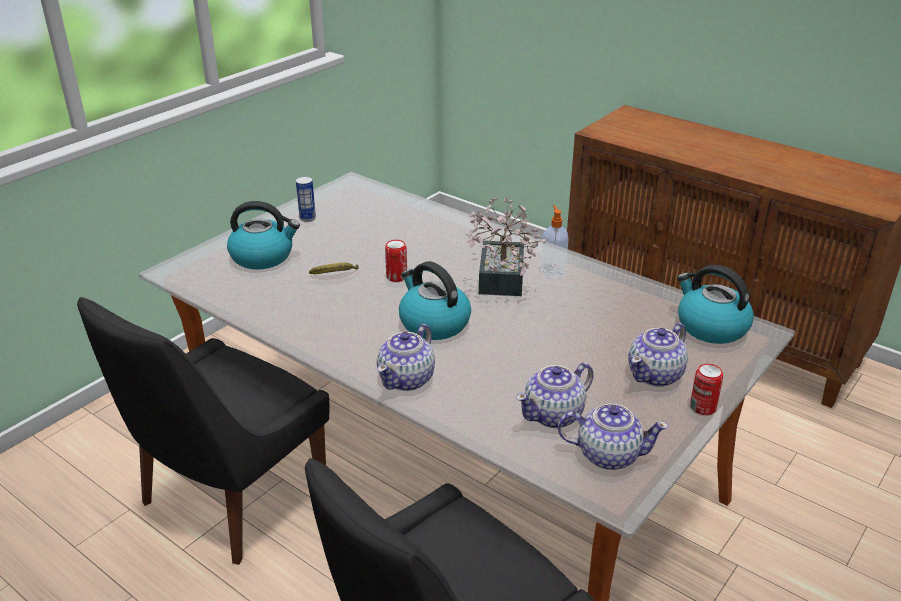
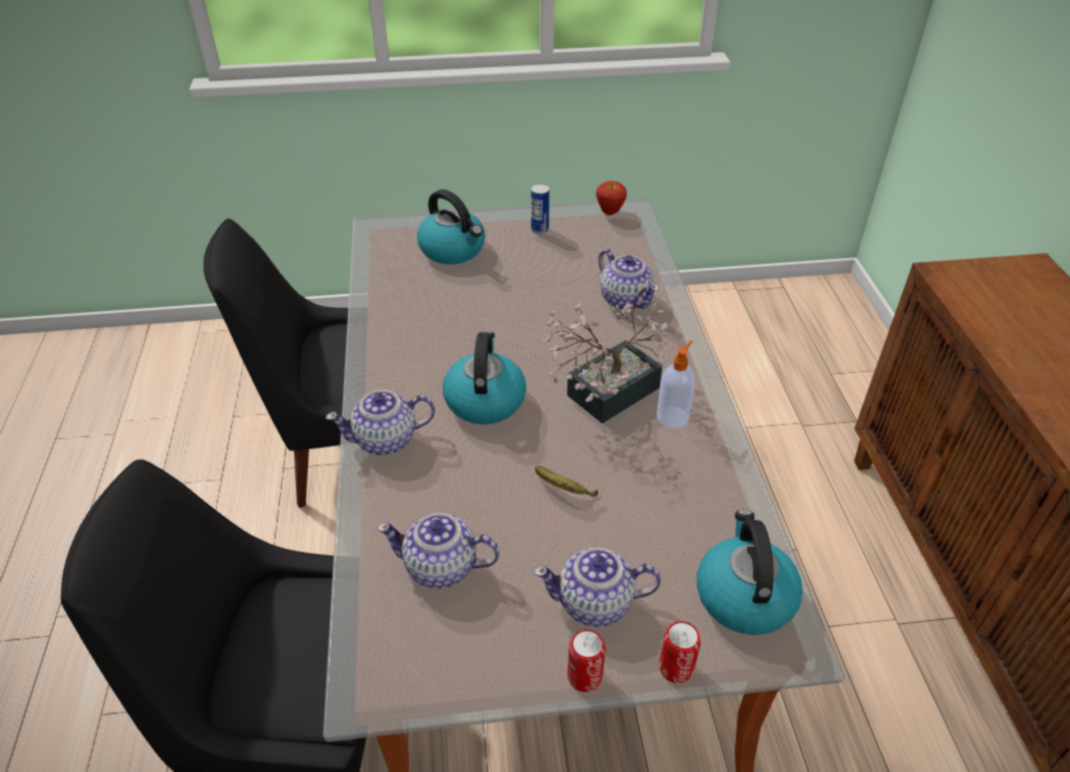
camera: 45 degrees right, 10 degrees up
banana [309,263,359,274] -> banana moved to [535,466,598,497]
can [385,240,407,282] -> can moved to [659,621,701,683]
teapot [558,404,669,470] -> teapot moved to [598,249,659,310]
none -> apple [596,181,627,215]

